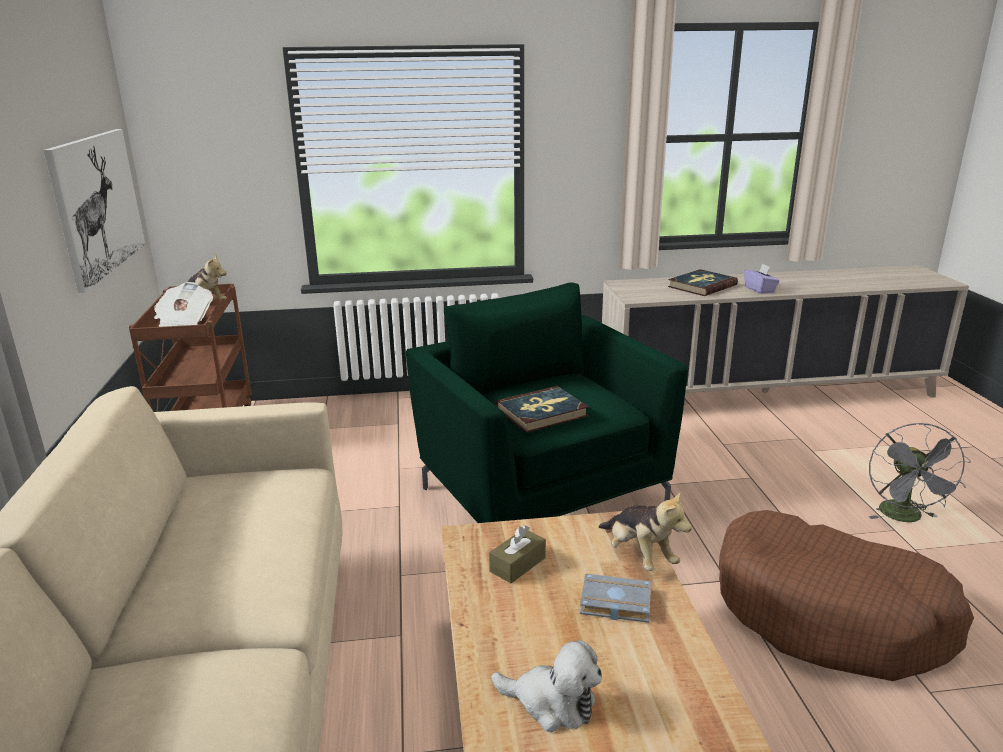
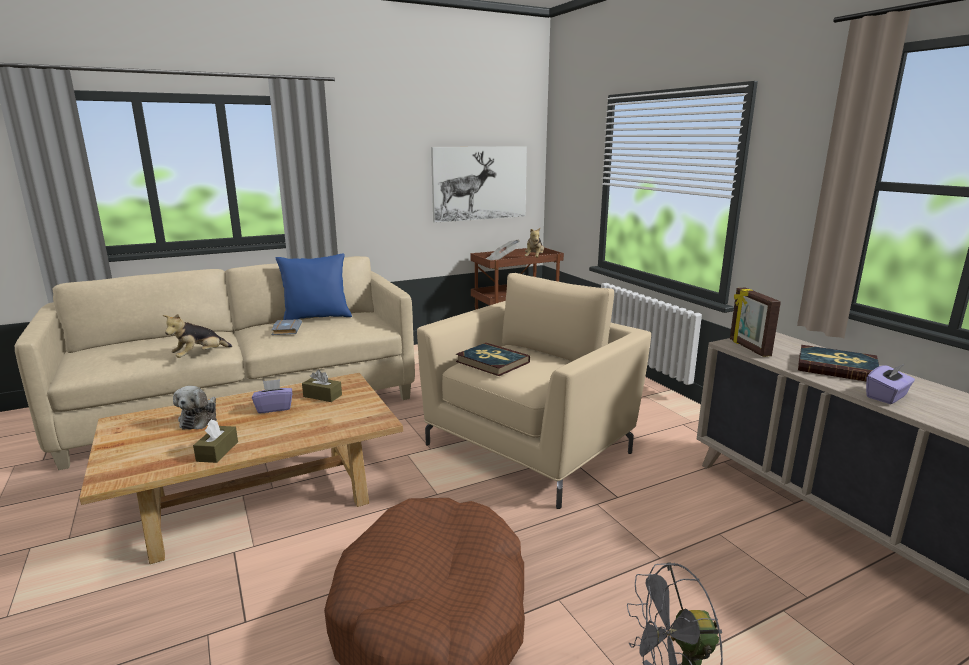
camera: 70 degrees right, 5 degrees down
green armchair [406,283,688,523] -> beige armchair [417,273,651,509]
grey book [580,574,651,623] -> grey book moved to [271,319,302,335]
plush toy [598,490,692,571] -> plush toy moved to [163,314,232,358]
none -> brown tissue box [193,419,238,463]
none -> purple tissue box [252,379,292,413]
none -> blue pillow [276,254,352,320]
none -> picture frame [730,288,781,357]

